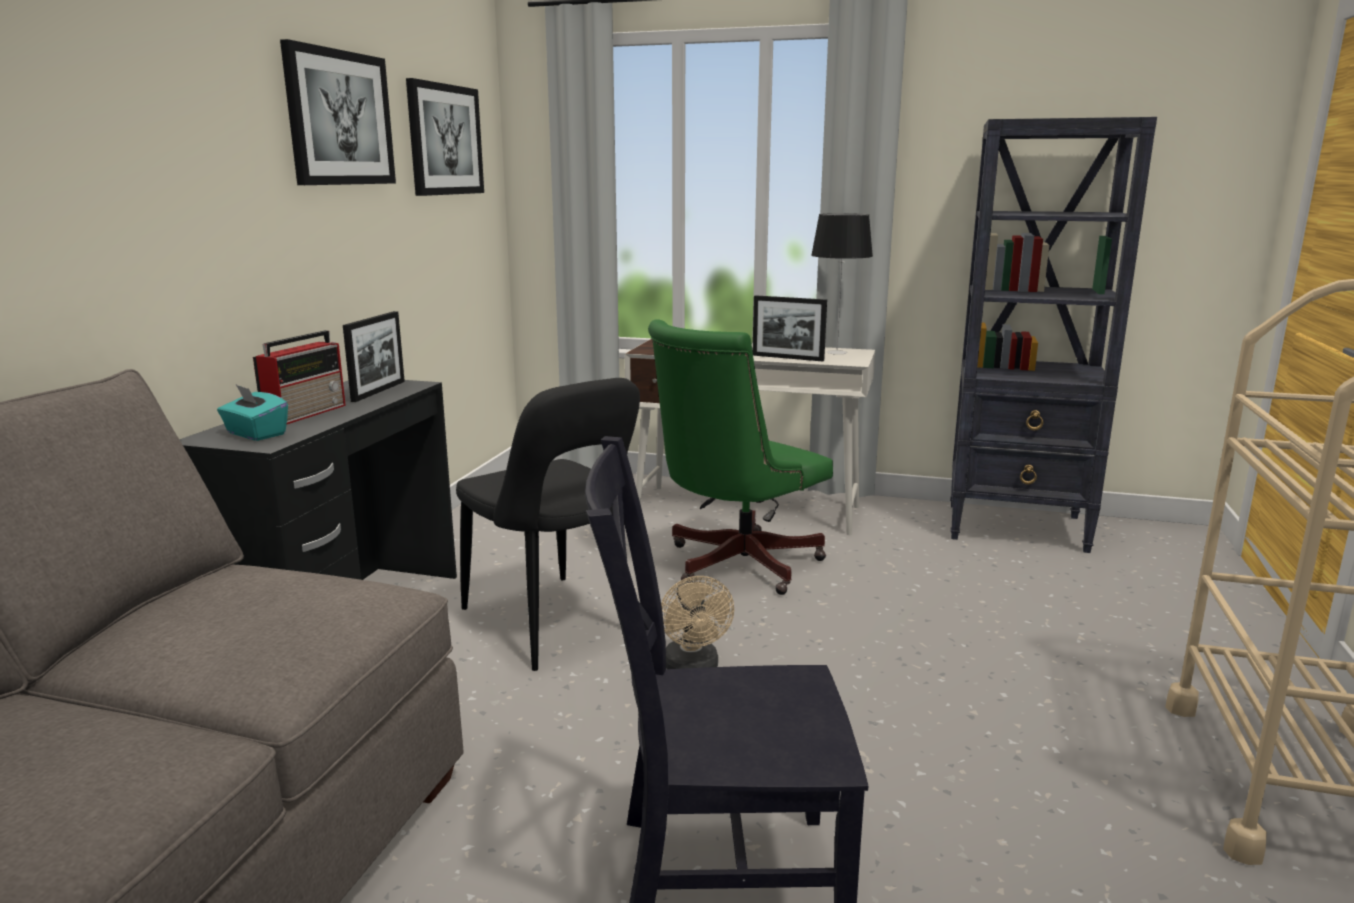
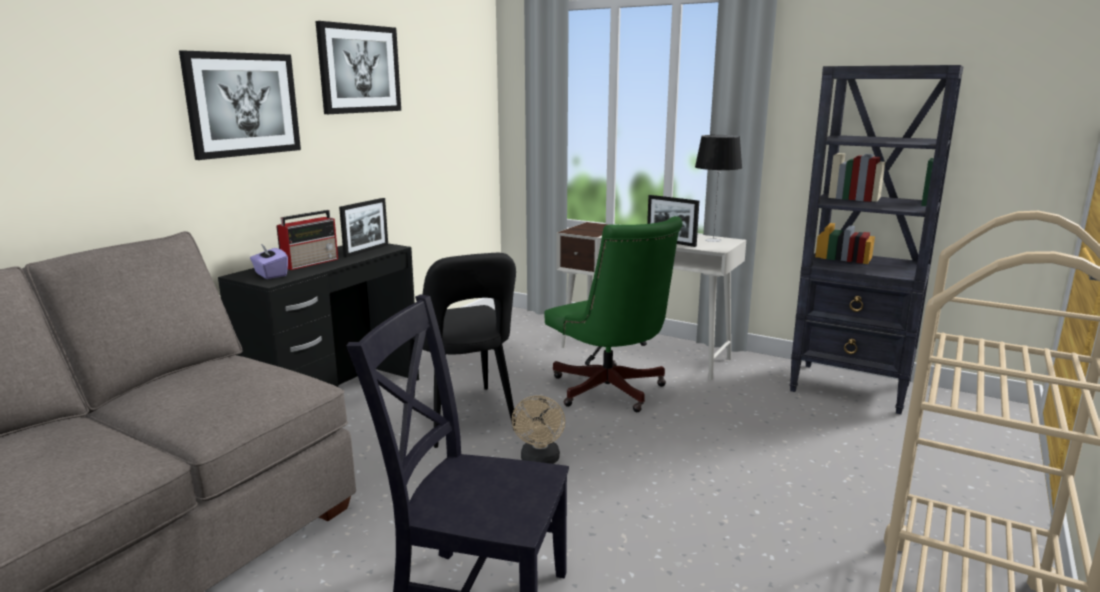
camera: 15 degrees right, 0 degrees up
turquoise tissue box [217,385,288,441] -> purple tissue box [250,244,288,279]
picture [406,78,484,196] -> picture moved to [179,50,301,160]
green office chair [648,319,833,595] -> green office chair turned 90 degrees counterclockwise [544,216,683,412]

